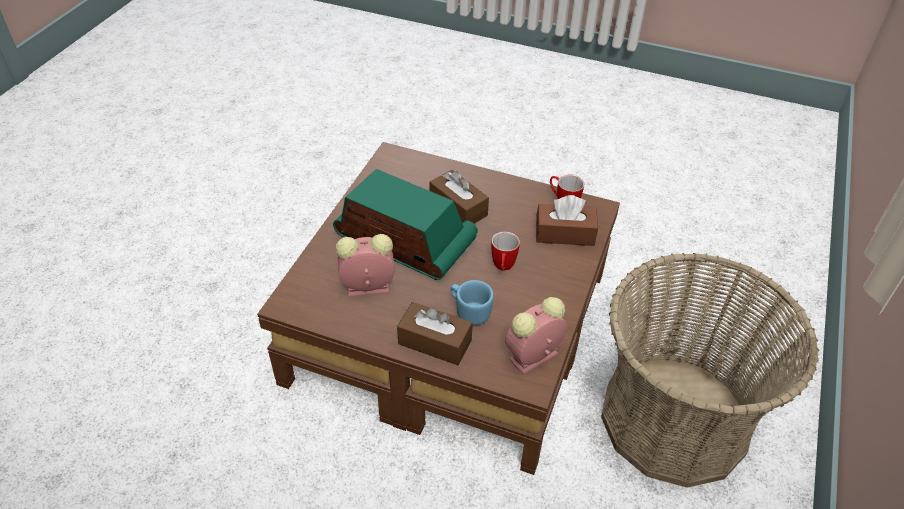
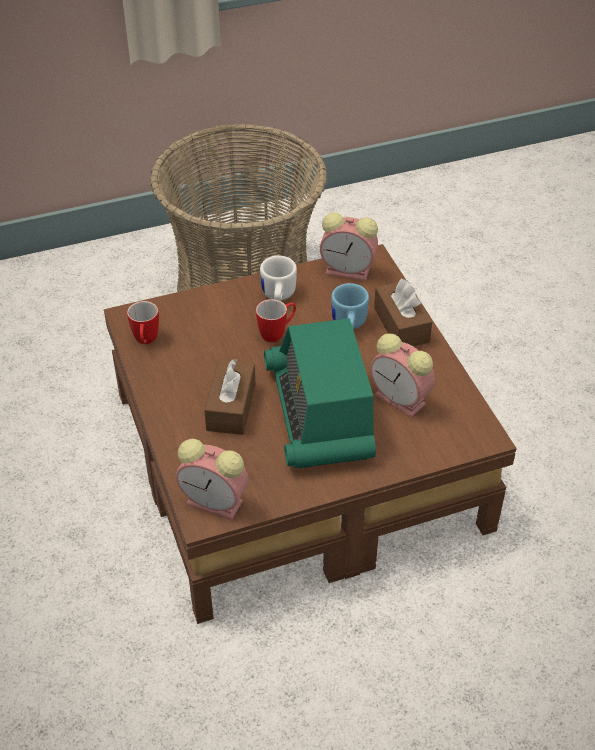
camera: 130 degrees left, 0 degrees up
brown tissue box [536,195,598,246] -> none
none -> alarm clock [176,439,249,520]
none -> white mug [260,256,297,301]

